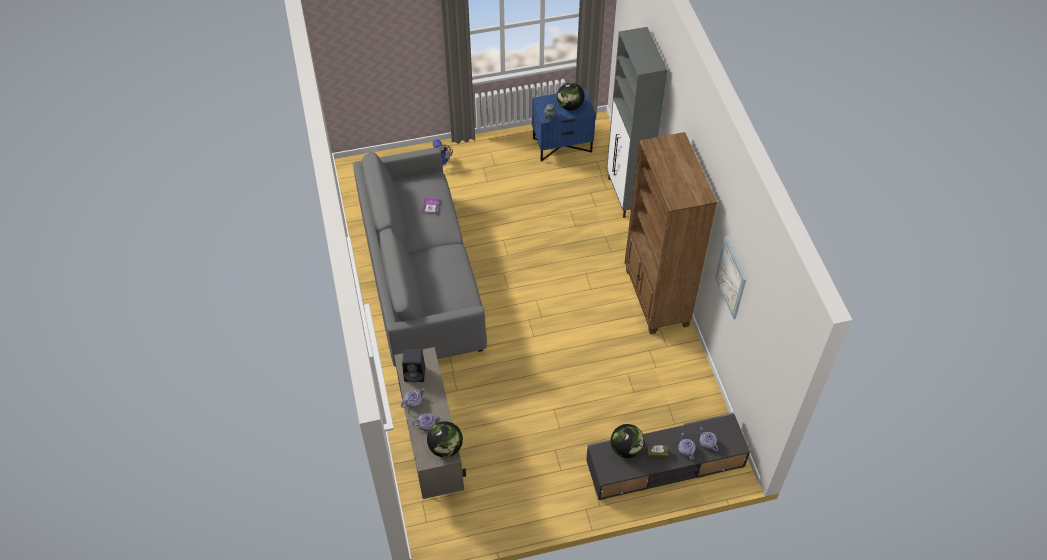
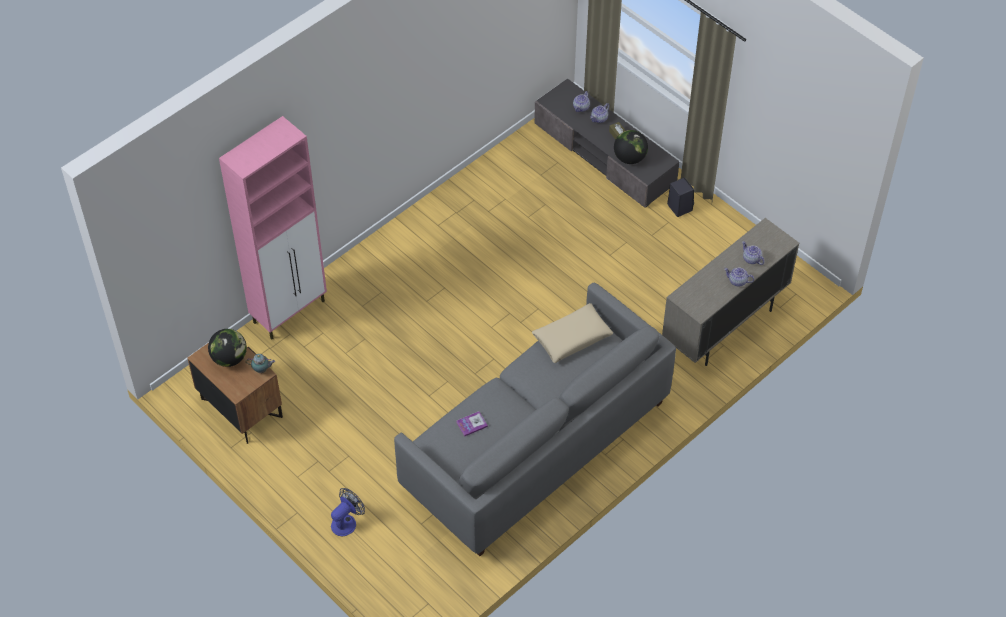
camera: 120 degrees left, 0 degrees up
black speaker [402,349,425,382] -> black speaker moved to [667,178,694,217]
globe [427,421,463,457] -> none
blue nightstand [532,89,596,162] -> brown nightstand [187,343,283,444]
grey cabinet [607,27,667,218] -> pink cabinet [219,116,327,339]
brown bookcase [625,132,717,334] -> none
picture [715,237,746,319] -> none
none -> beige pillow [532,303,613,363]

